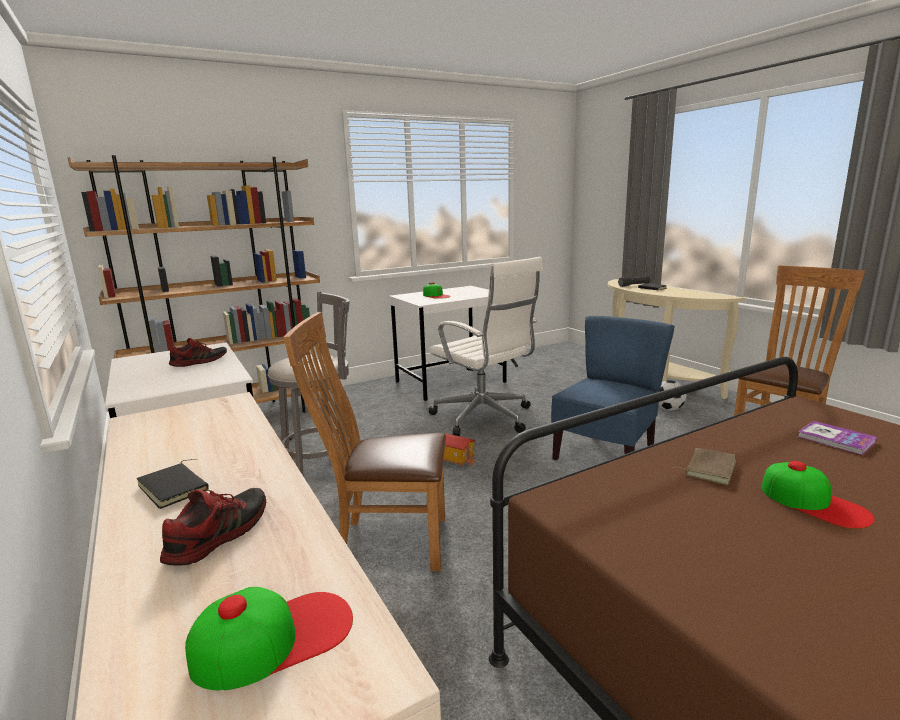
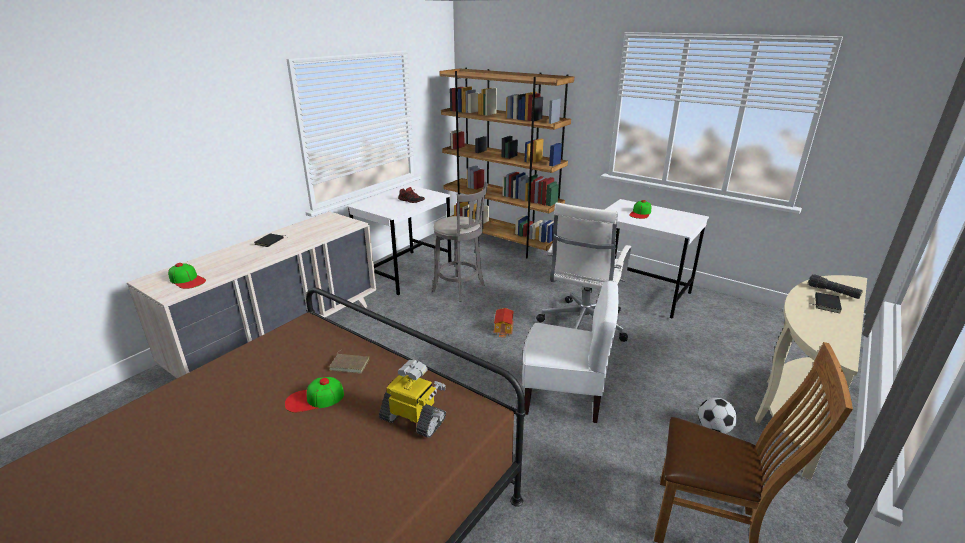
camera: 65 degrees right, 10 degrees up
shoe [160,488,266,565] -> none
brown chair [283,312,446,571] -> none
blue chair [551,316,674,460] -> white chair [523,280,618,423]
cap [761,461,875,529] -> cap turned 45 degrees clockwise [285,377,344,413]
book [797,421,877,455] -> toy robot [379,360,446,438]

